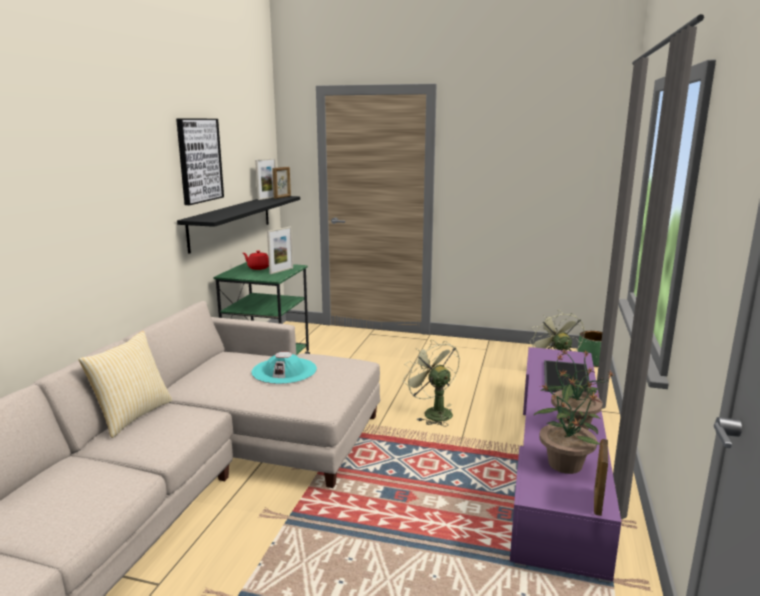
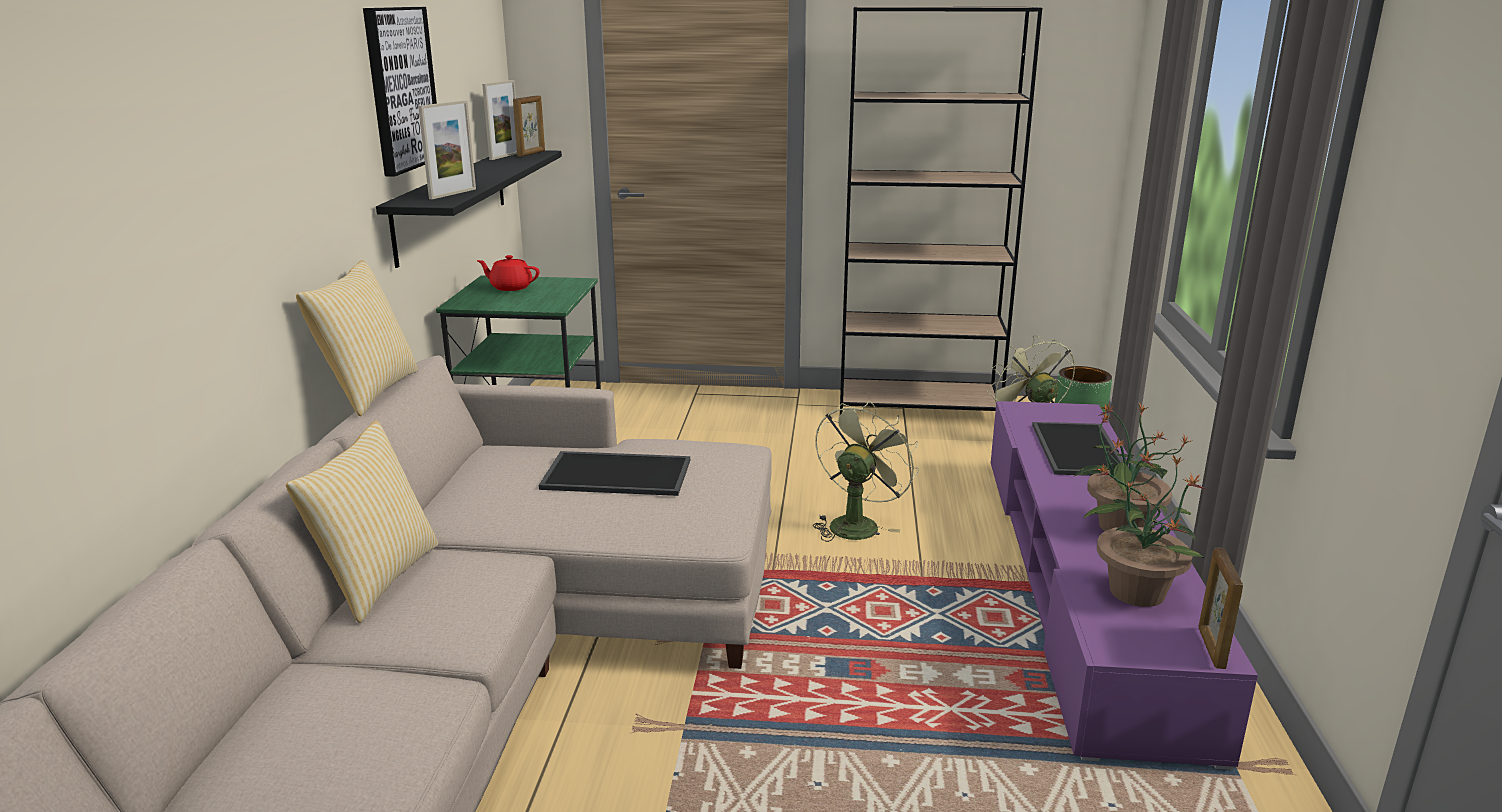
camera: 10 degrees left, 5 degrees up
turquoise hat [251,352,317,384] -> tray [539,451,690,496]
picture frame [267,227,293,274] -> picture frame moved to [418,100,476,199]
green fan [403,340,460,427] -> green fan turned 75 degrees clockwise [813,400,919,542]
none -> pillow [296,260,418,416]
none -> beige bookcase [840,7,1042,415]

